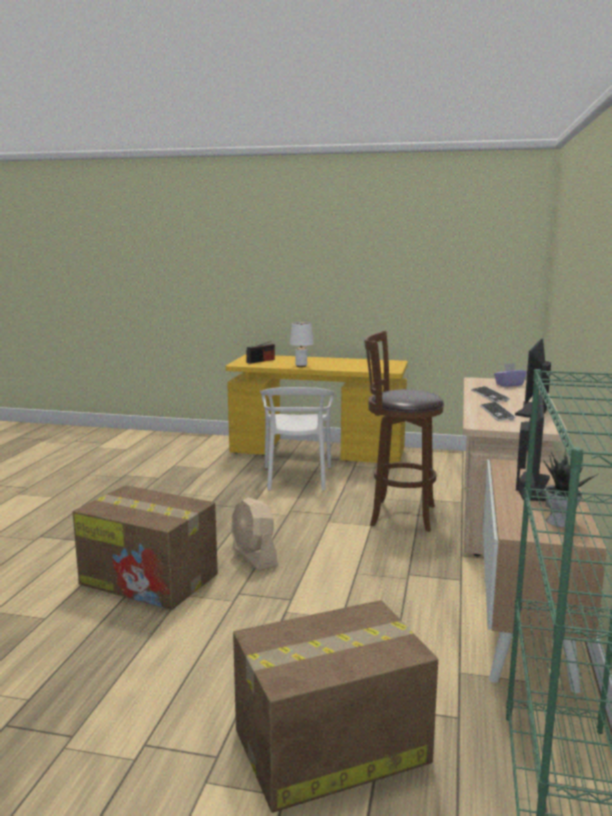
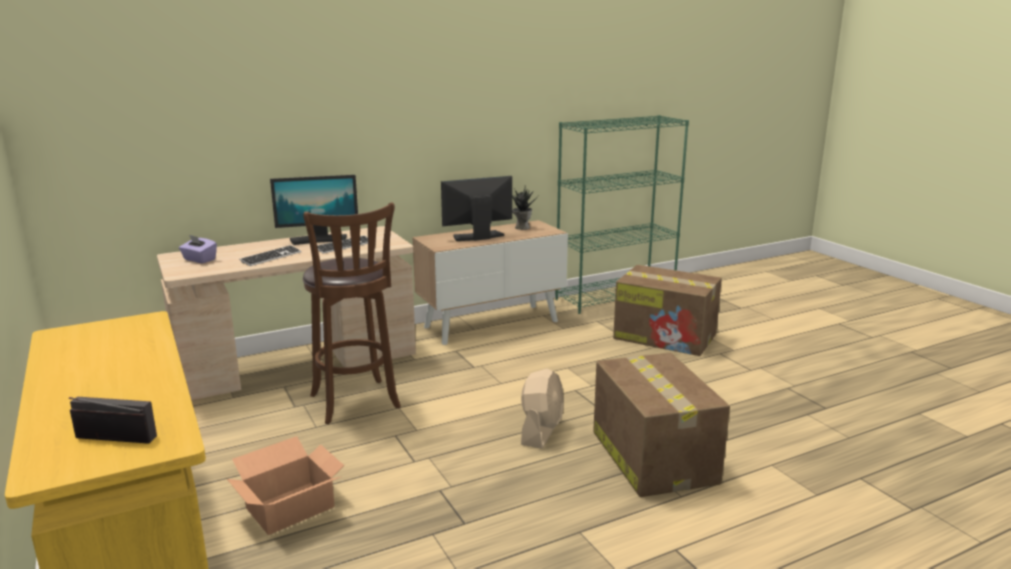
camera: 130 degrees left, 5 degrees up
white chair [260,387,335,490] -> cardboard box [227,436,344,535]
white table lamp [290,322,314,367] -> none

